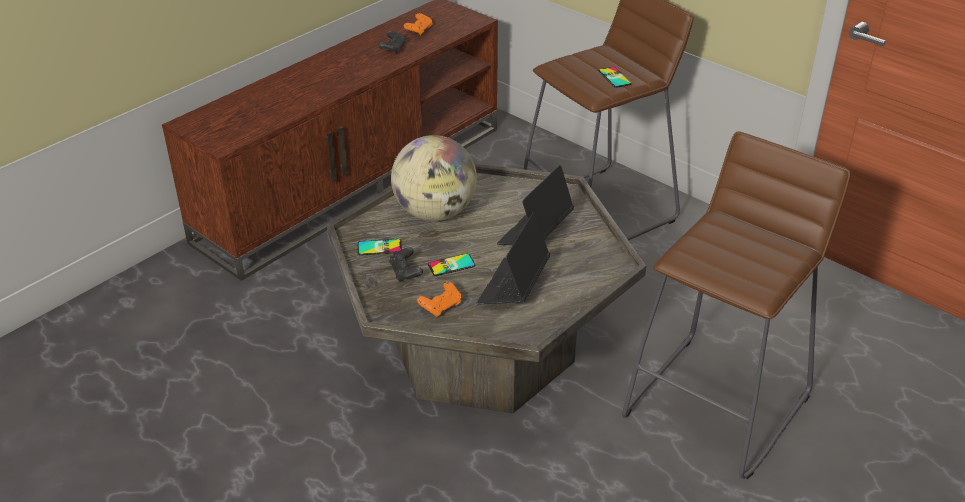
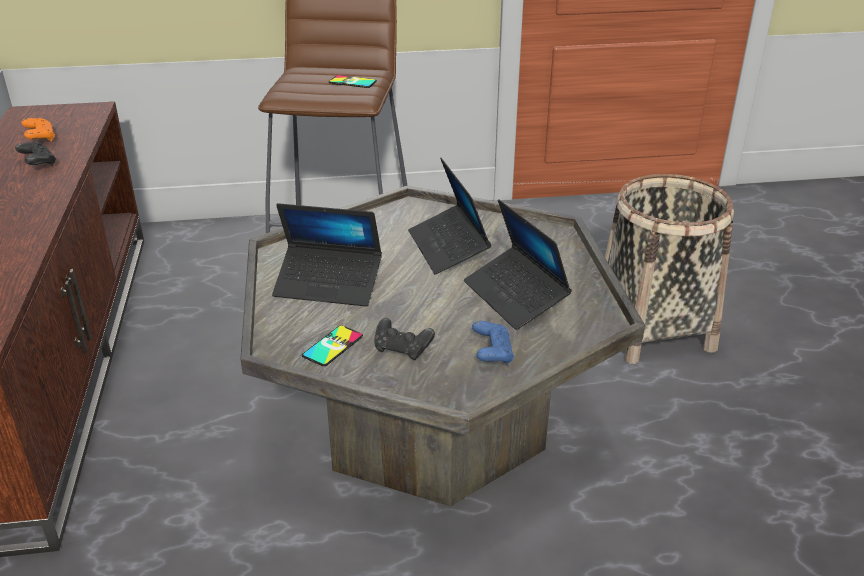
camera: 50 degrees left, 5 degrees down
globe [391,135,477,221] -> laptop [272,203,382,307]
orange game controller [417,281,461,317] -> blue game controller [472,321,514,365]
phone [428,254,476,276] -> none
brown stool [622,131,851,479] -> basket [605,174,734,364]

